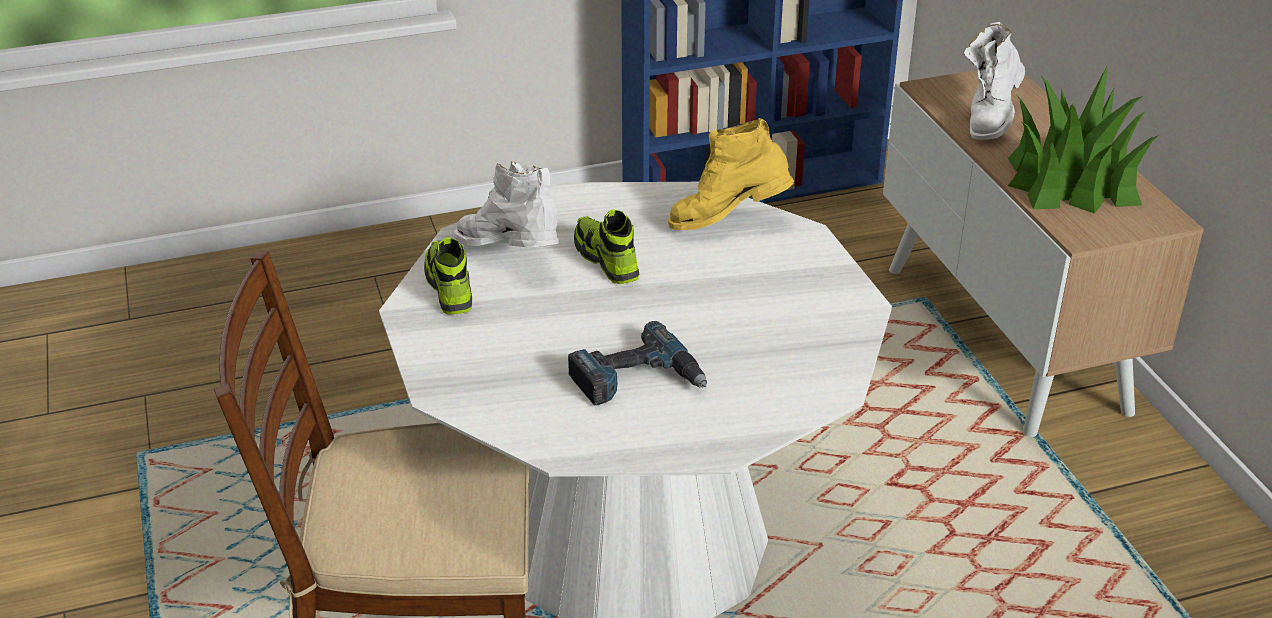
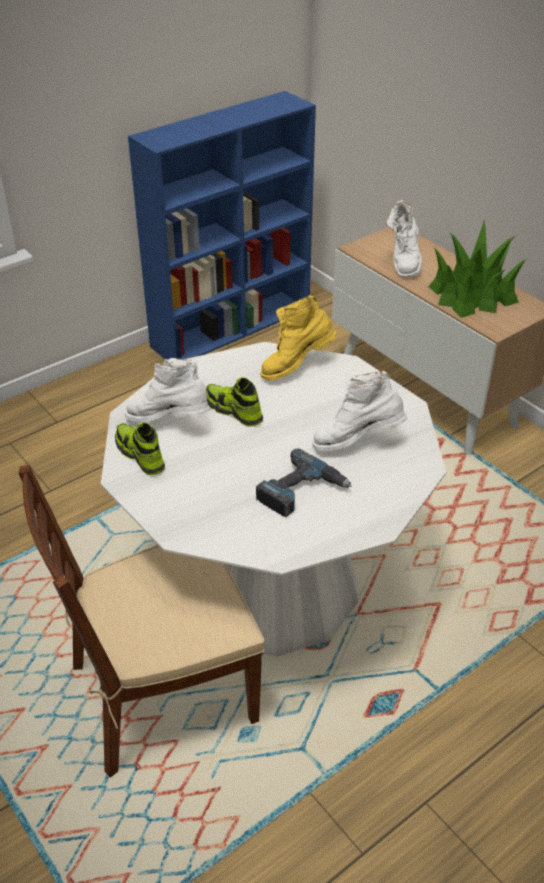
camera: 20 degrees left, 5 degrees up
none -> white boot [312,371,407,451]

